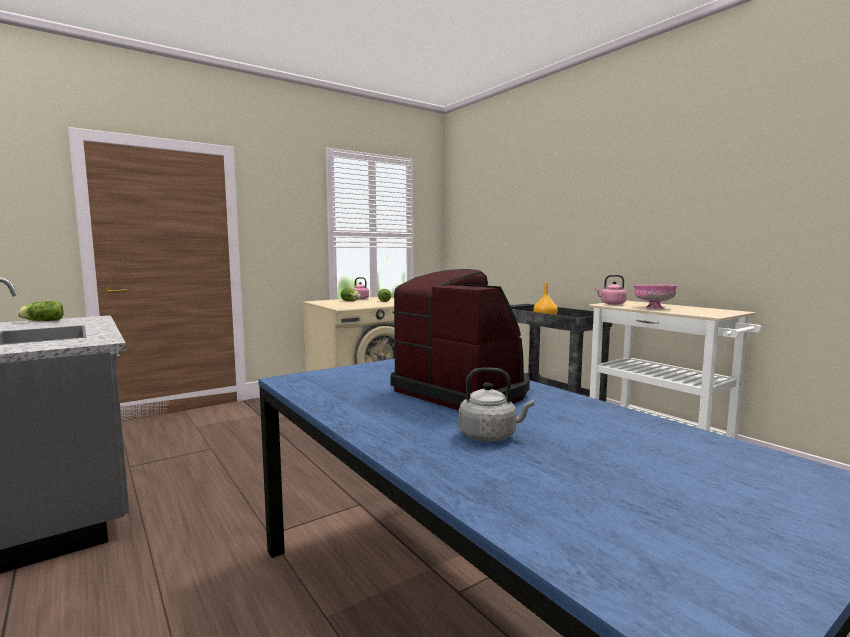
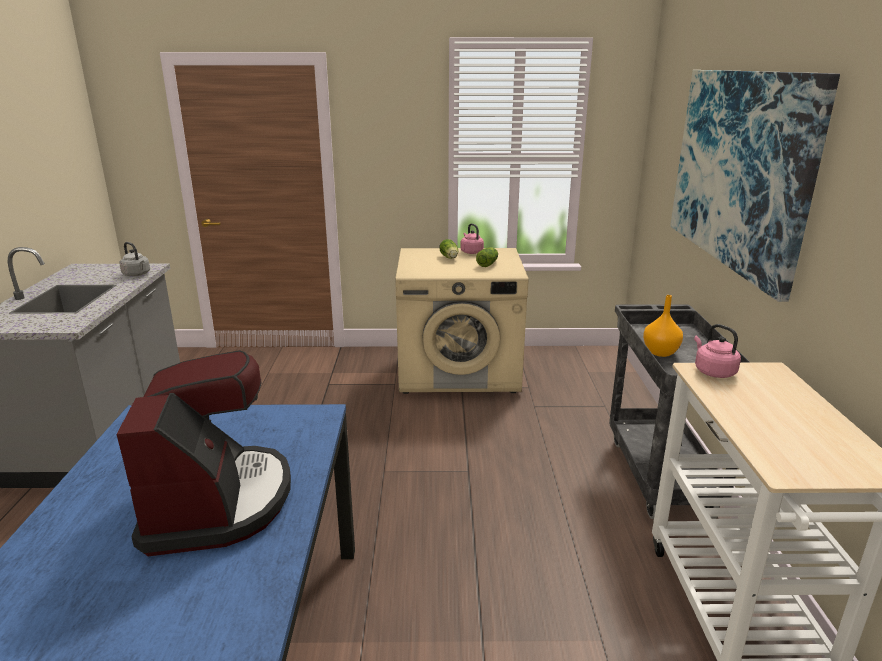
camera: 35 degrees right, 15 degrees up
lettuce [18,301,64,321] -> none
grey kettle [459,367,534,442] -> grey kettle moved to [119,242,150,276]
pink bowl [633,285,678,309] -> none
none -> picture [670,70,840,302]

